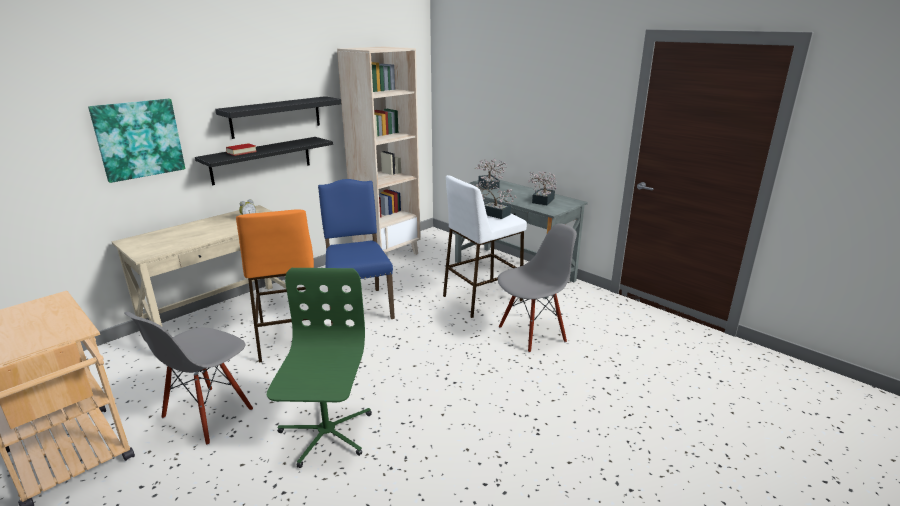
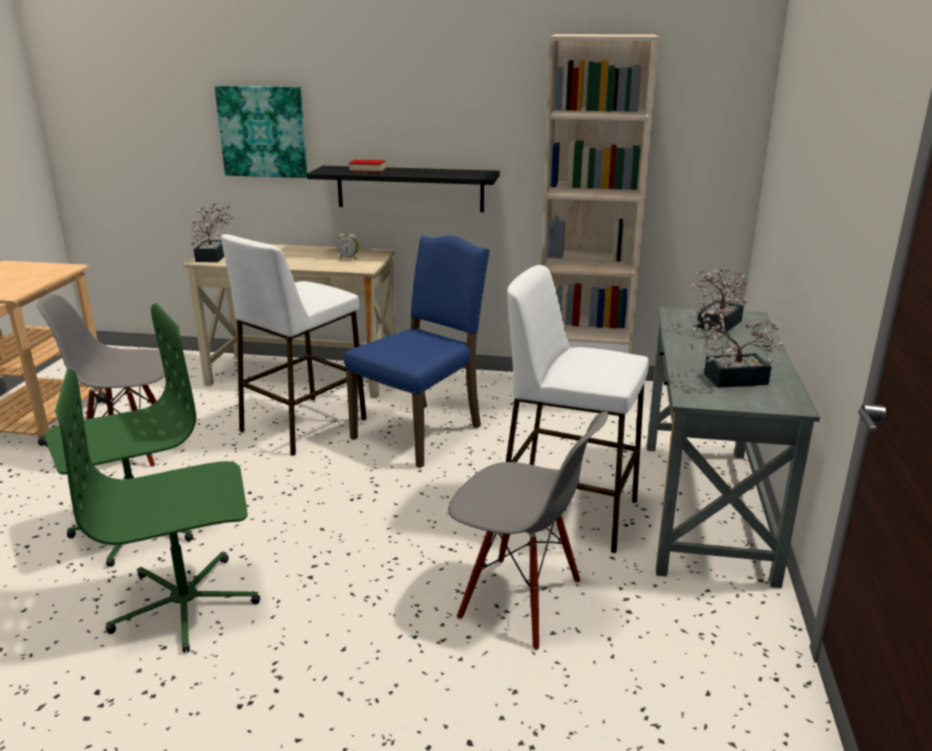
camera: 55 degrees right, 0 degrees up
black shelf [215,96,341,139] -> none
orange stool [236,210,314,363] -> white stool [221,234,366,456]
potted plant [473,175,517,219] -> potted plant moved to [190,203,233,262]
none -> green office chair [55,369,260,653]

